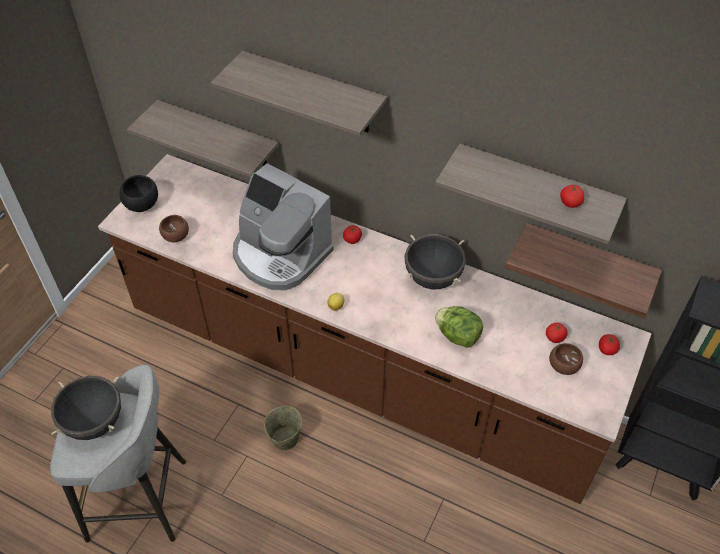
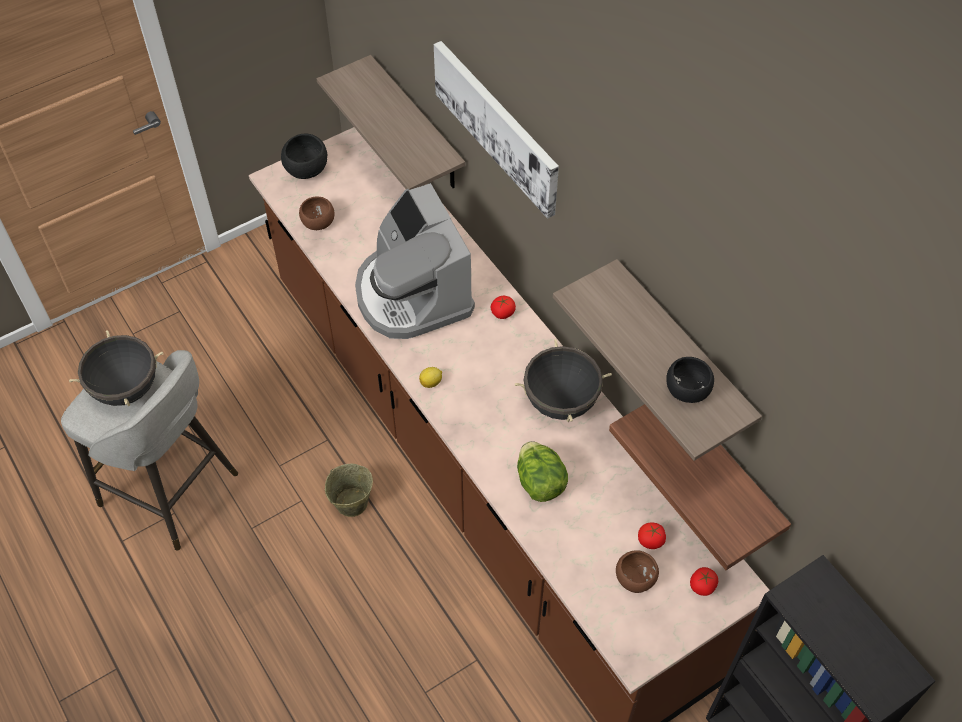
camera: 30 degrees right, 5 degrees up
shelf [211,51,387,136] -> picture [434,41,559,219]
tomato [560,185,584,208] -> black bowl [666,357,714,403]

